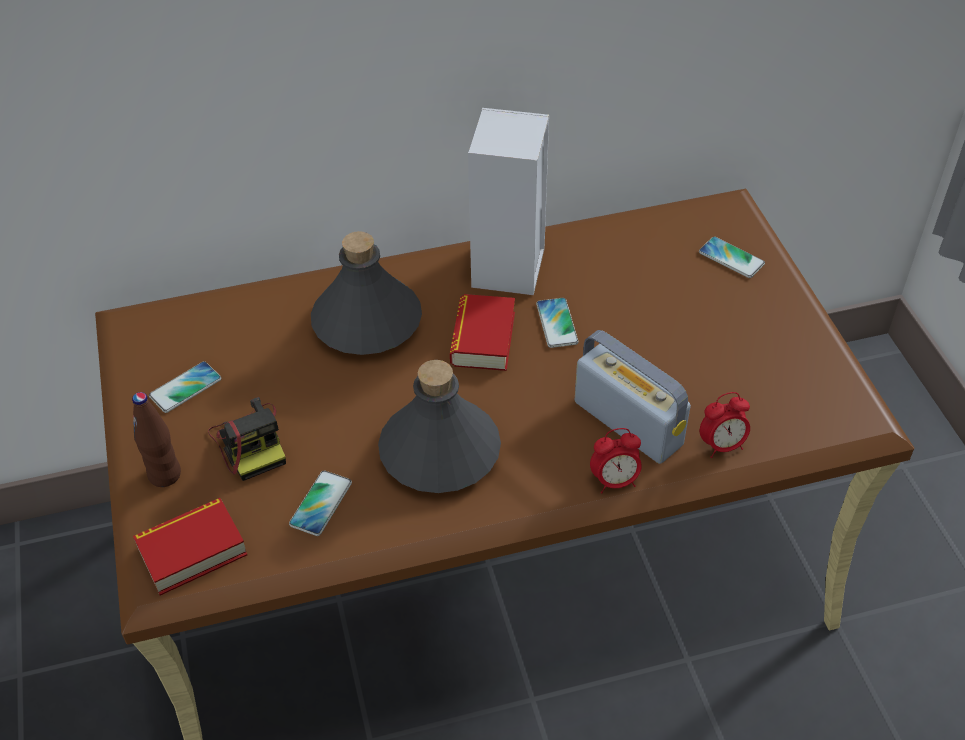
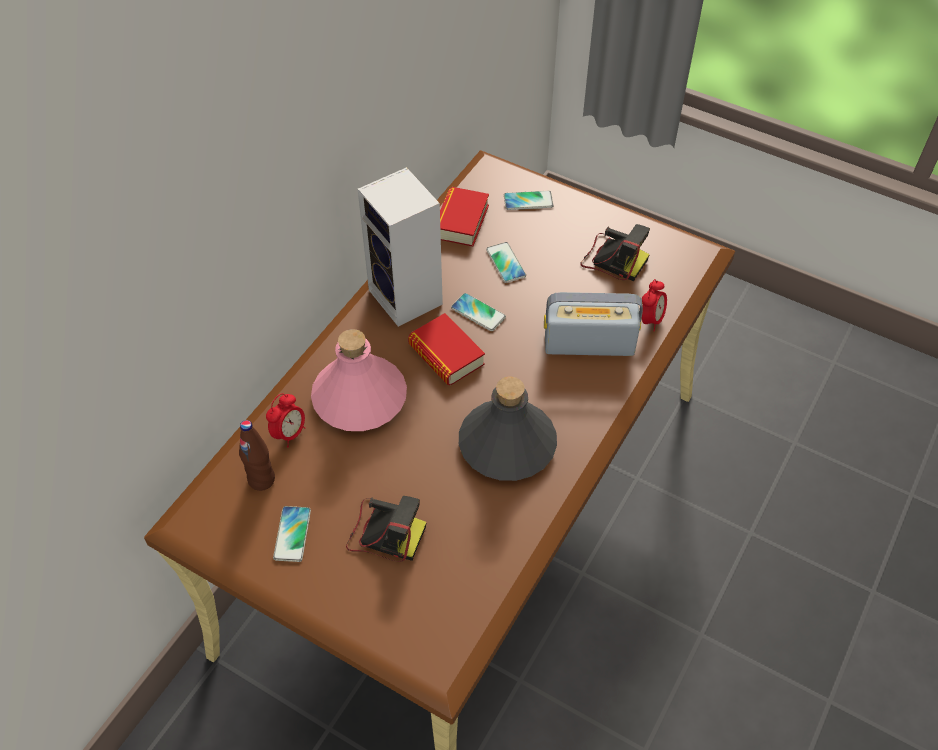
camera: 45 degrees left, 5 degrees up
brown bottle [132,392,181,487] -> brown bottle moved to [239,420,275,491]
book [133,498,247,595] -> book moved to [440,187,489,246]
phone [289,470,352,536] -> phone moved to [486,242,526,283]
grey bottle [311,231,422,355] -> pink bottle [311,329,407,431]
alarm clock [590,428,642,493] -> alarm clock moved to [266,393,306,447]
none -> camera [580,224,650,281]

